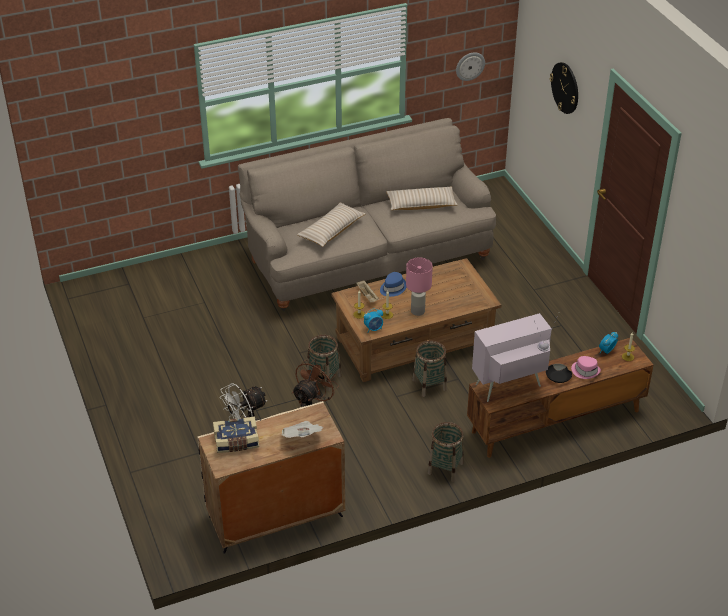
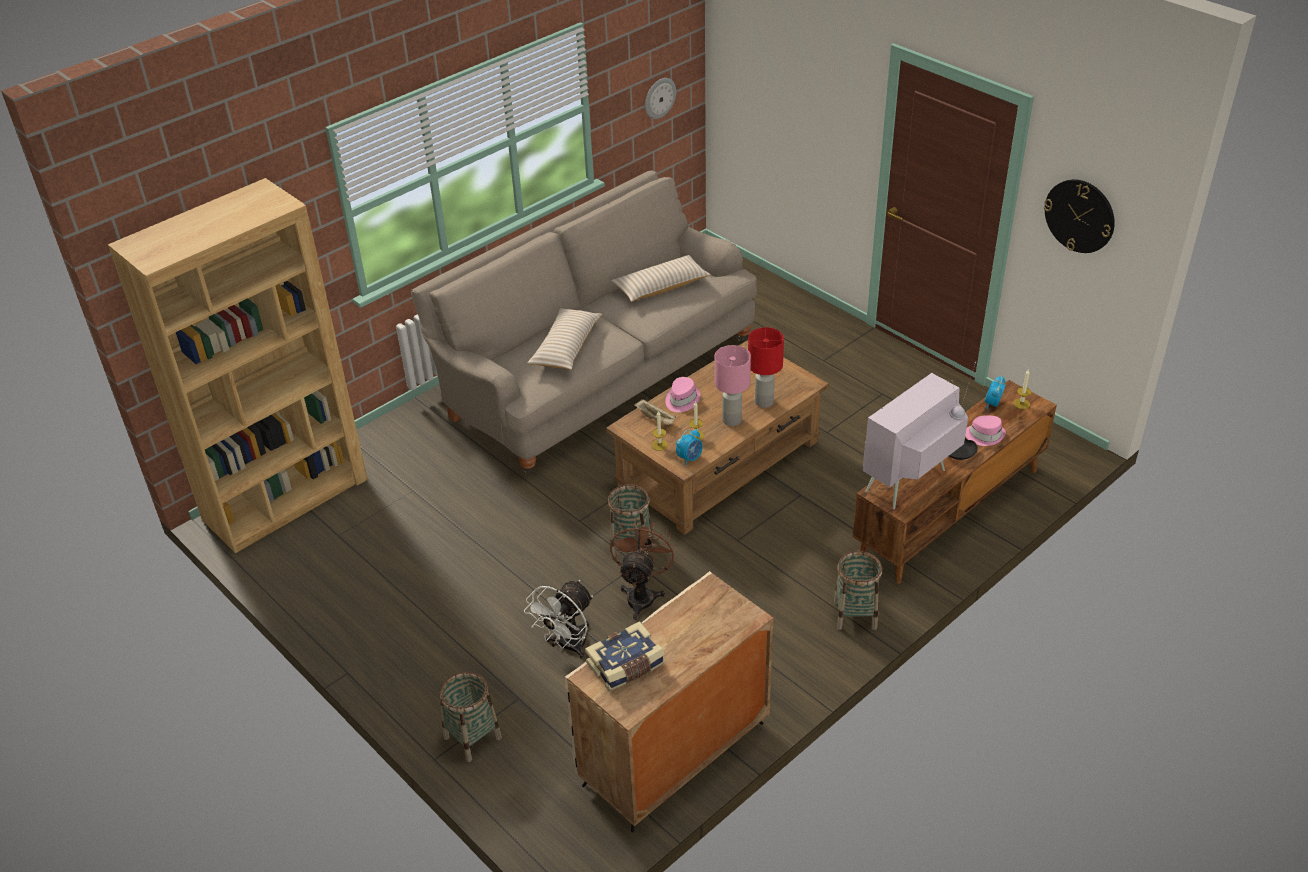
camera: 20 degrees left, 0 degrees up
newspaper [282,421,323,438] -> none
blue hat [380,272,406,297] -> pink hat [665,377,700,412]
basket [412,341,447,397] -> basket moved to [440,672,502,762]
wall clock [550,62,578,114] -> wall clock moved to [1044,179,1115,253]
none -> brown bookcase [108,178,368,553]
none -> red table lamp [748,327,784,408]

